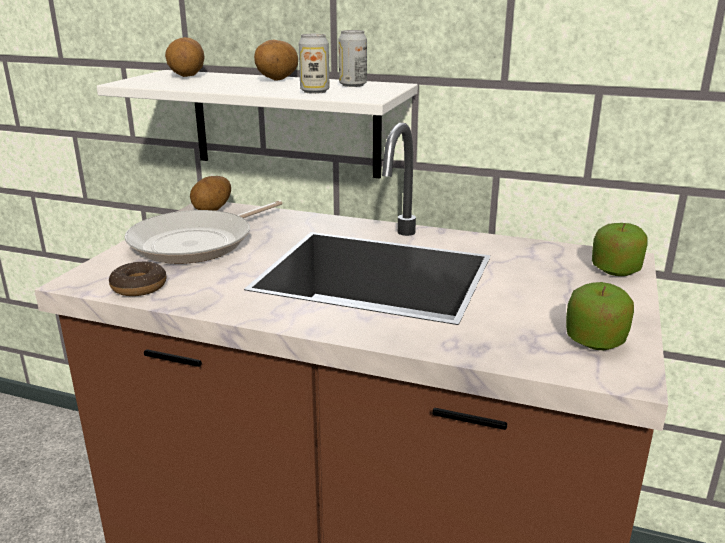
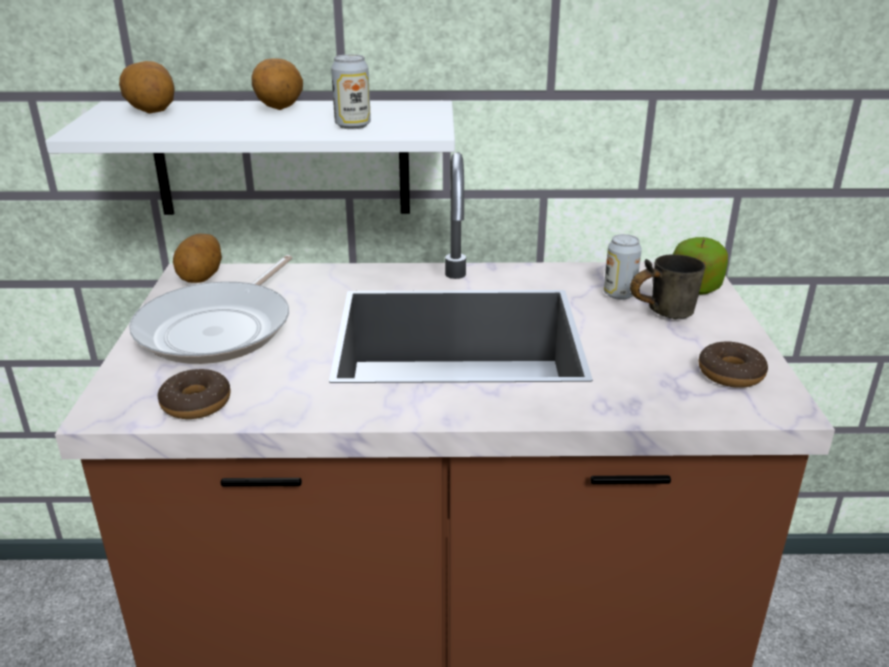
camera: 20 degrees left, 5 degrees up
can [339,30,367,87] -> can moved to [604,234,642,300]
apple [566,282,634,350] -> donut [698,342,768,388]
none -> grey mug [630,254,705,319]

